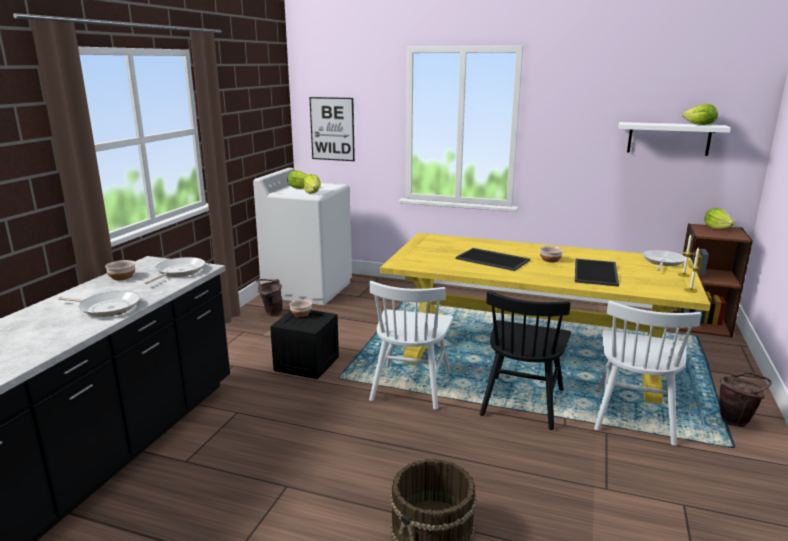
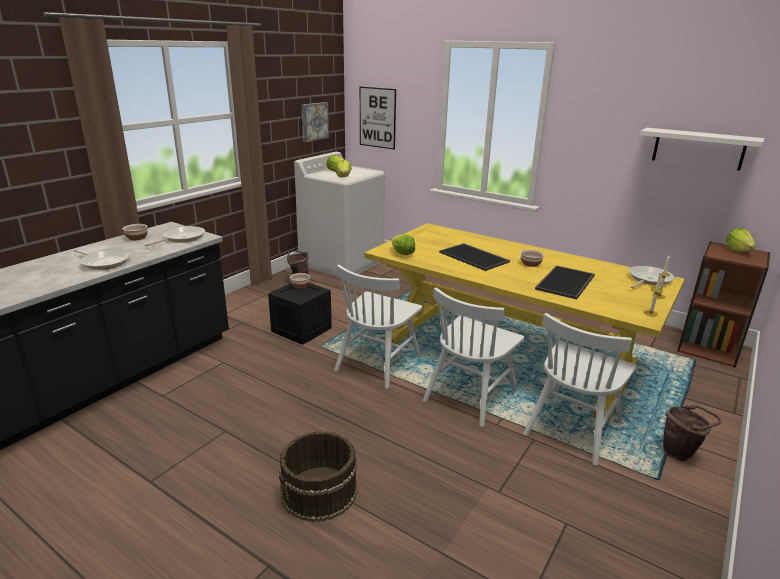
camera: 15 degrees right, 5 degrees up
black chair [480,291,571,430] -> white chair [423,287,524,427]
lettuce [683,104,718,125] -> lettuce moved to [392,234,415,255]
none -> picture [301,102,329,142]

